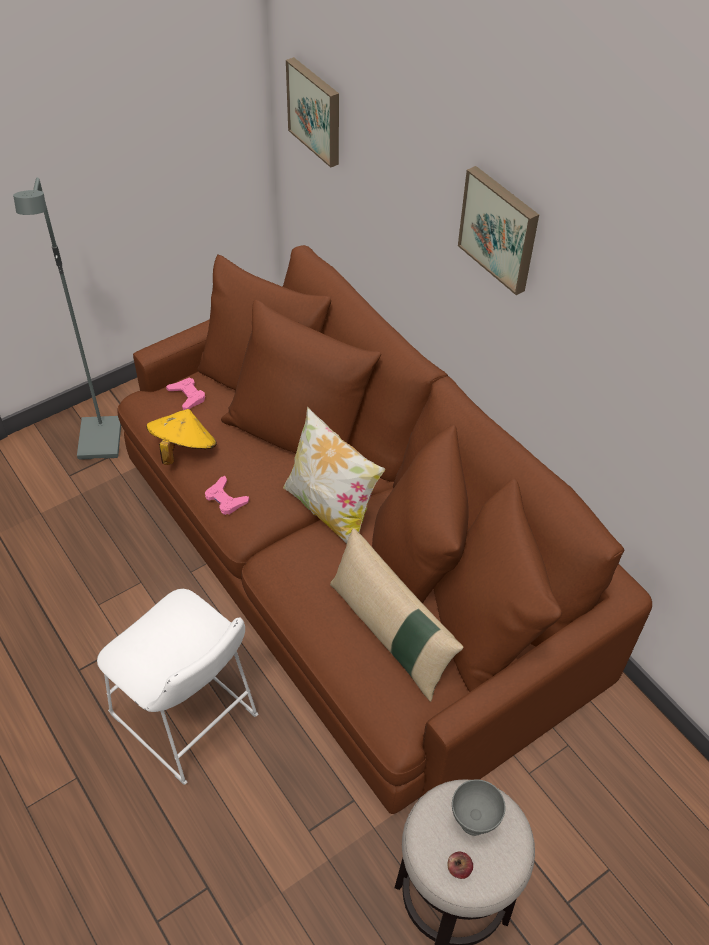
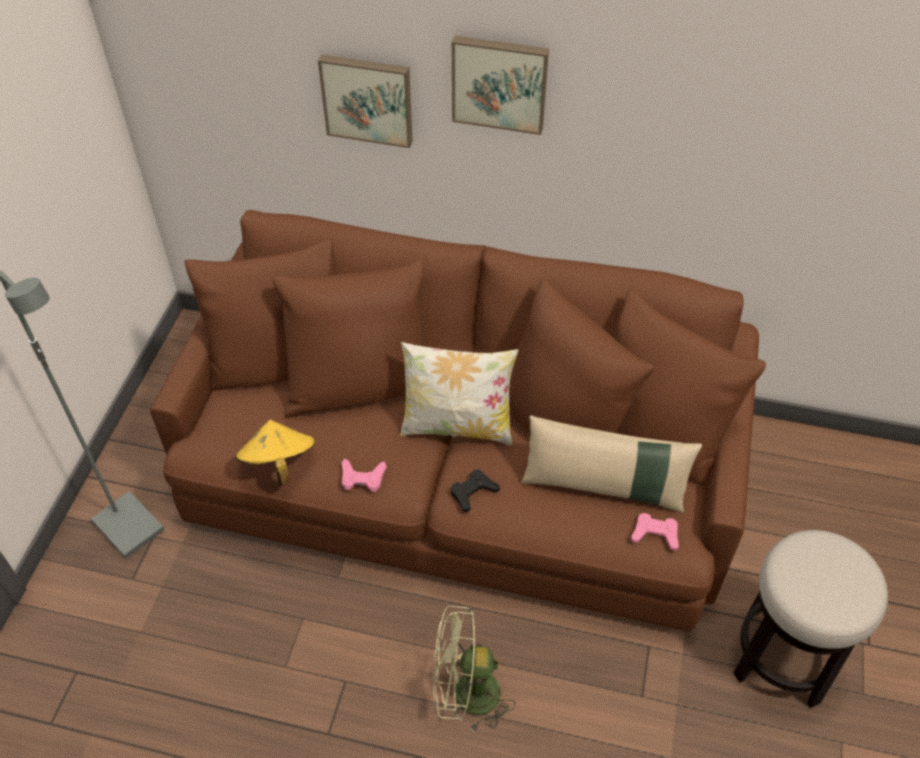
camera: 40 degrees left, 0 degrees up
white stool [97,589,258,785] -> green fan [433,606,515,733]
pink game controller [166,378,205,410] -> pink game controller moved to [631,513,679,551]
picture [286,57,339,168] -> picture moved to [318,55,413,148]
apple [448,852,473,879] -> none
grey bowl [452,779,506,836] -> none
none -> black game controller [451,470,500,512]

